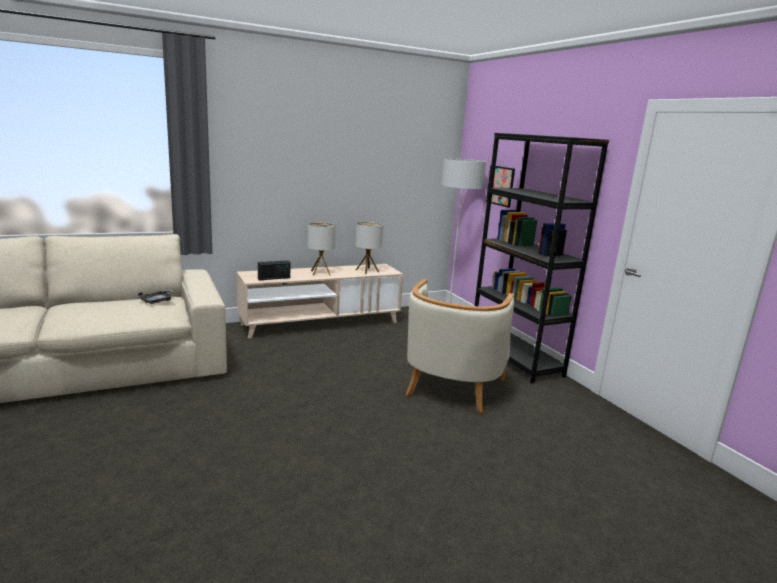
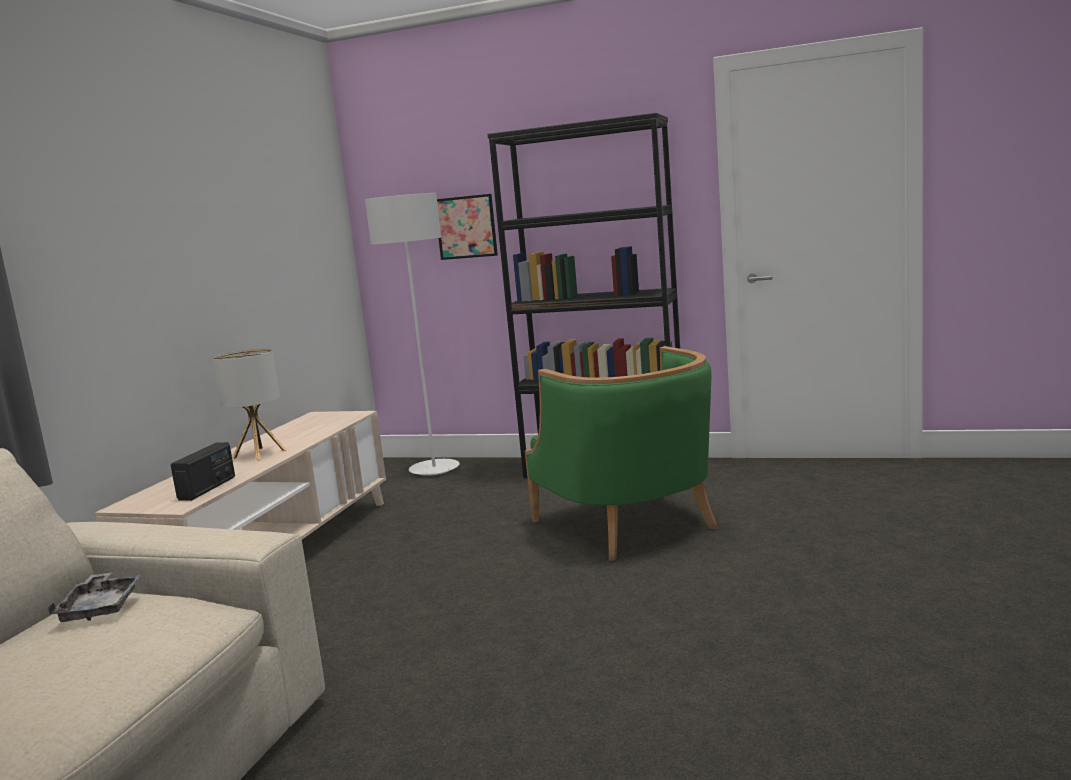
camera: 45 degrees left, 5 degrees down
table lamp [356,222,383,274] -> none
beige armchair [405,279,514,415] -> green armchair [525,346,718,561]

